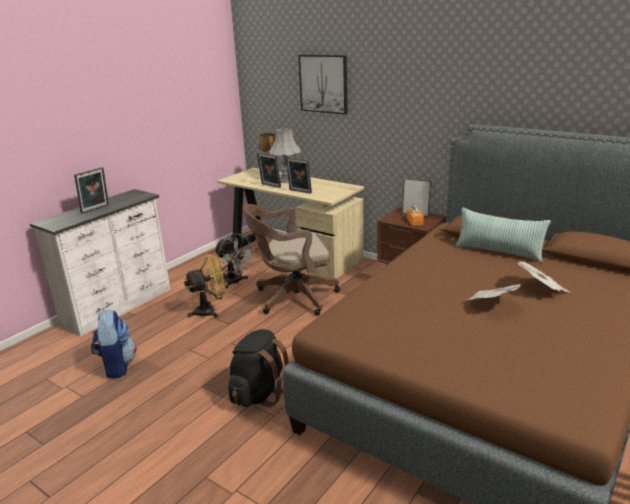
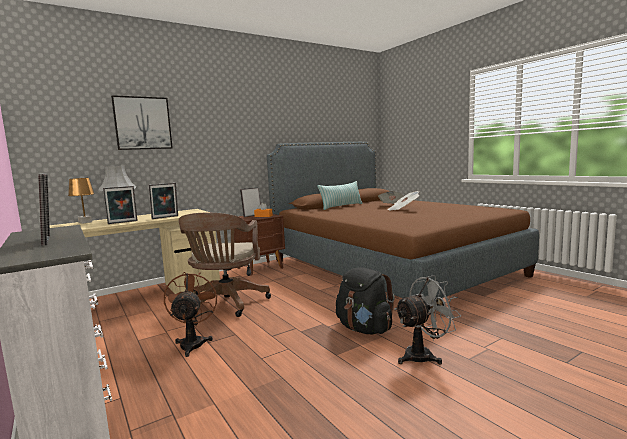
camera: 70 degrees left, 15 degrees down
backpack [91,310,137,378] -> none
yellow fan [184,254,227,318] -> brown fan [164,272,218,357]
grey fan [214,233,256,288] -> grey fan moved to [395,275,461,364]

